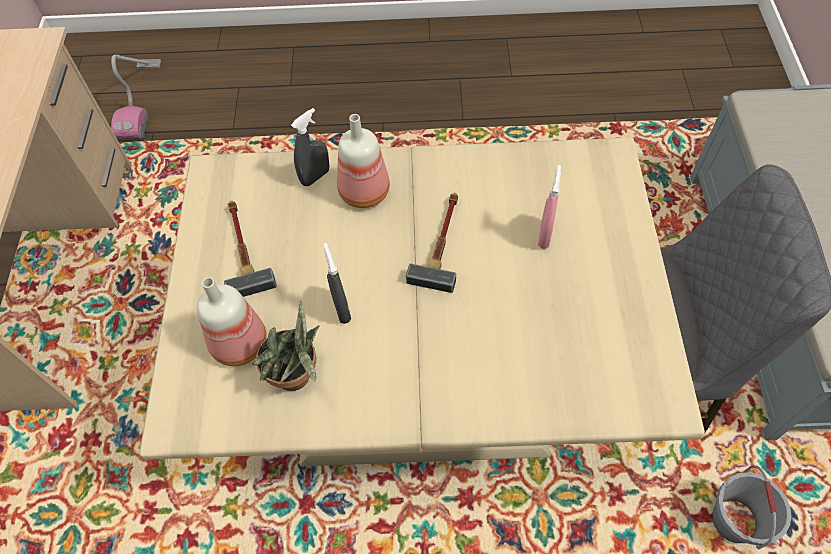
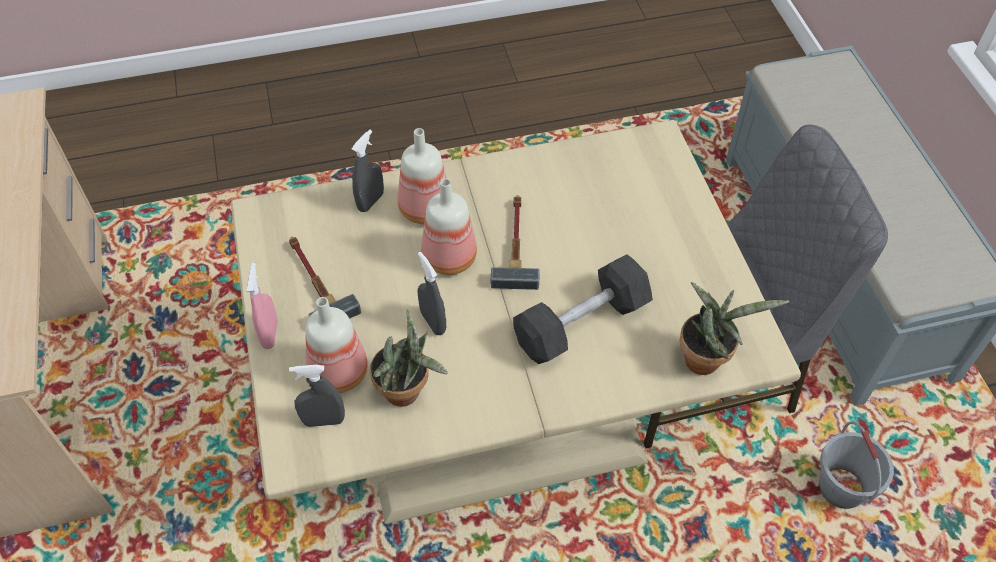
camera: 15 degrees left, 5 degrees down
vacuum cleaner [111,54,161,140] -> none
pink spray bottle [538,165,561,249] -> pink spray bottle moved to [247,262,278,349]
none -> grey spray bottle [289,365,345,427]
none -> bottle [421,178,477,275]
none -> black dumbbell [513,254,653,364]
none -> potted plant [680,282,790,375]

